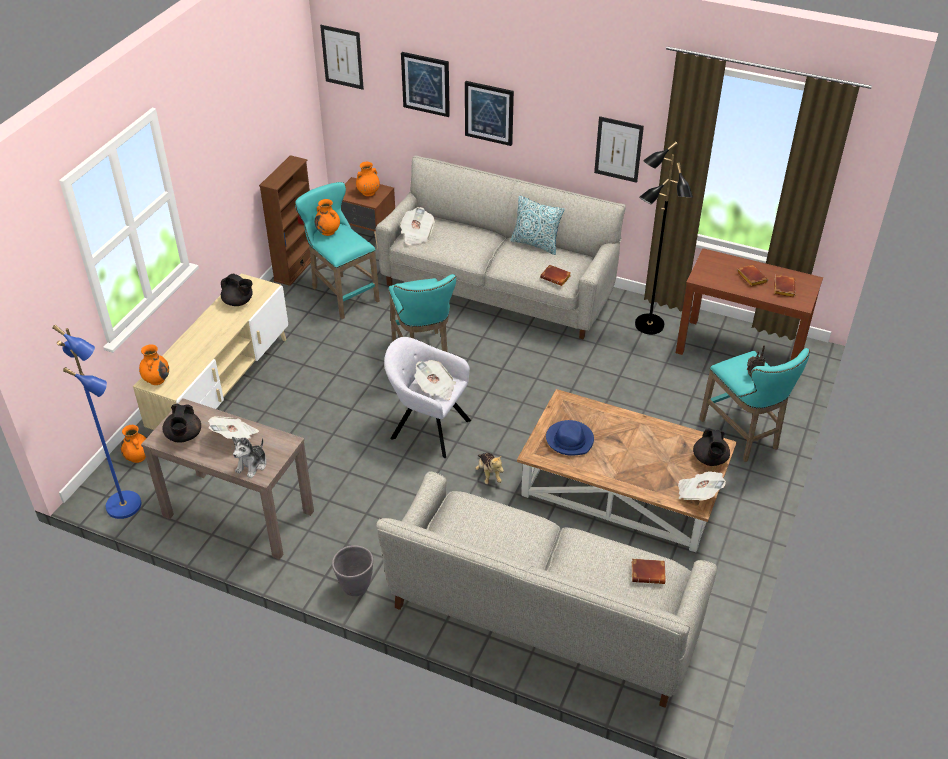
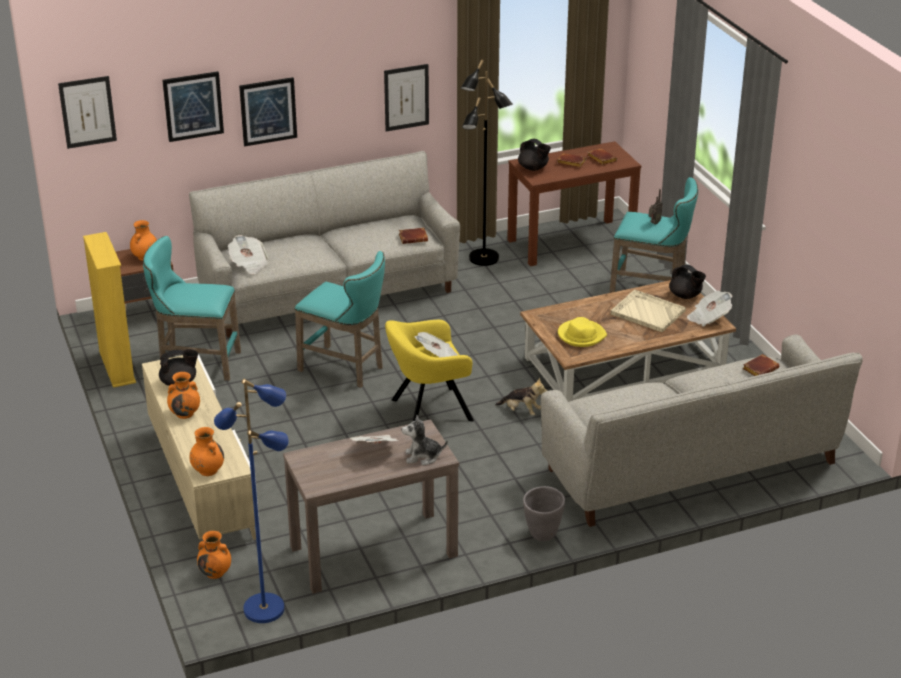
camera: 45 degrees left, 10 degrees down
black teapot [163,404,201,443] -> black teapot moved to [518,139,551,171]
plush toy [232,437,267,478] -> plush toy turned 105 degrees clockwise [401,415,448,466]
brown bookcase [259,155,311,286] -> yellow bookcase [83,232,136,388]
orange vase [315,199,340,236] -> orange vase moved to [167,372,200,419]
grey armchair [384,337,471,458] -> yellow armchair [385,320,474,421]
pillow [510,196,565,255] -> none
blue hat [546,420,594,456] -> yellow hat [558,317,607,347]
none -> beige tray [611,290,686,332]

